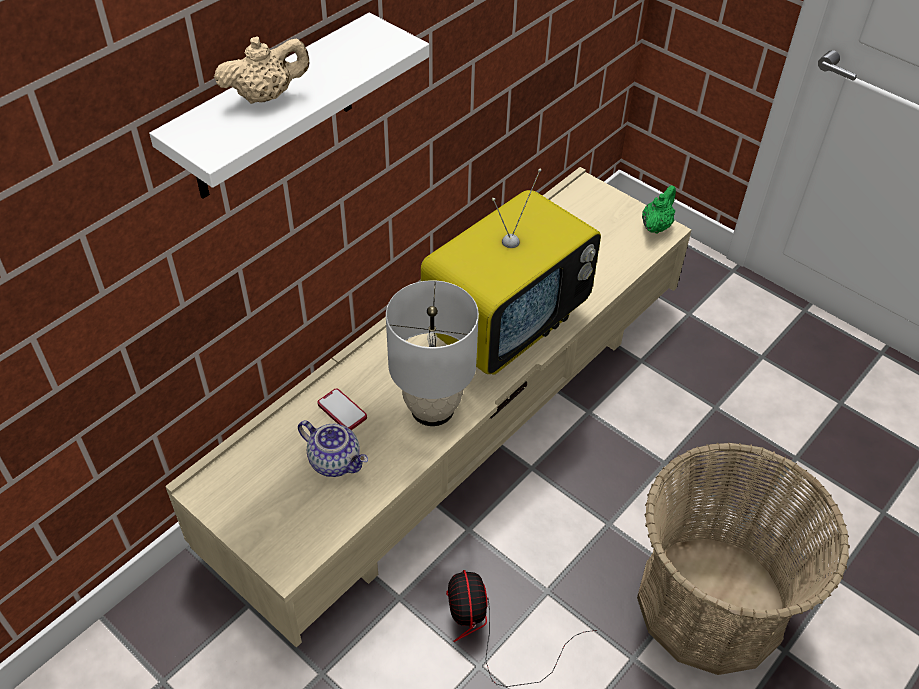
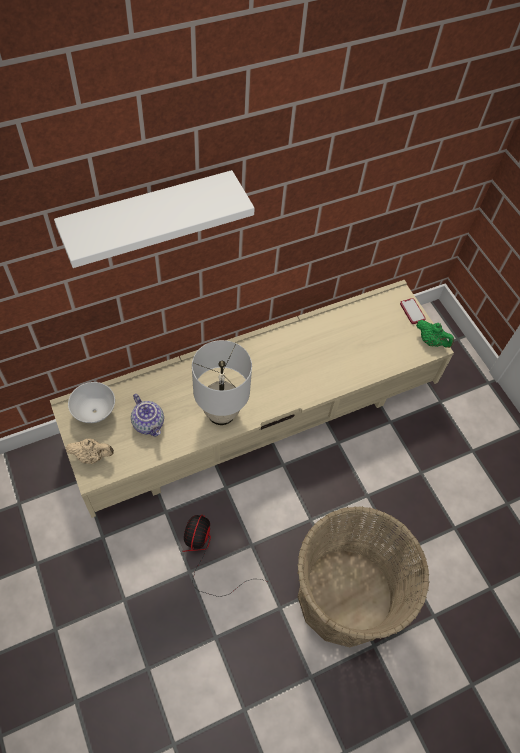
camera: 20 degrees right, 10 degrees up
beige teapot [214,36,310,104] -> beige teapot moved to [66,439,114,464]
phone [317,388,367,430] -> phone moved to [400,298,426,324]
television [421,169,601,375] -> none
green teapot [642,185,676,234] -> green teapot turned 75 degrees clockwise [416,320,454,348]
none -> white bowl [68,382,115,423]

